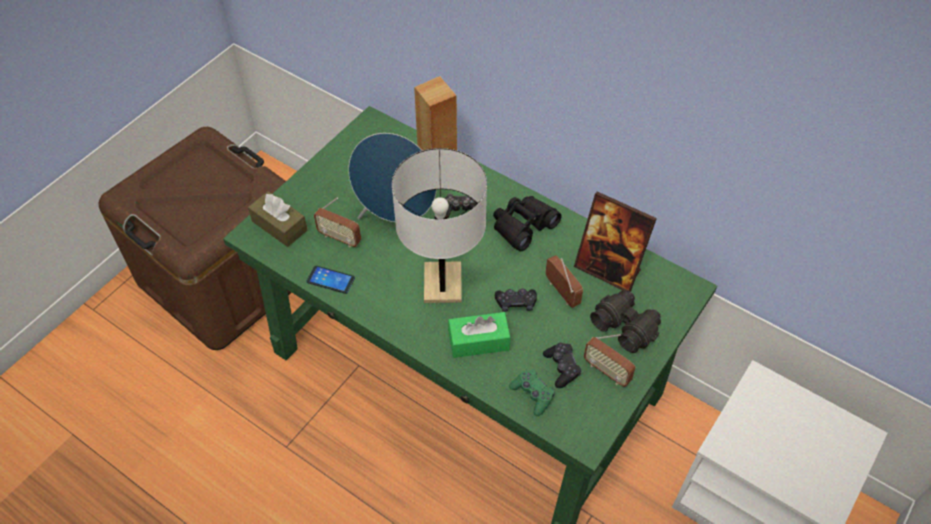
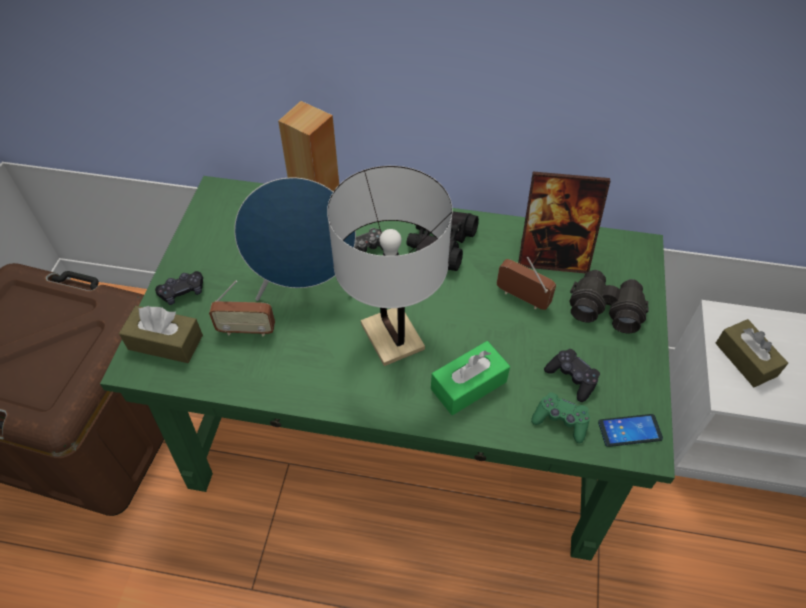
camera: 25 degrees left, 0 degrees up
phone [307,266,355,294] -> phone moved to [598,414,663,447]
black game controller [495,289,537,312] -> black game controller moved to [155,271,203,305]
radio [584,334,636,387] -> none
none -> brown tissue box [716,319,788,387]

